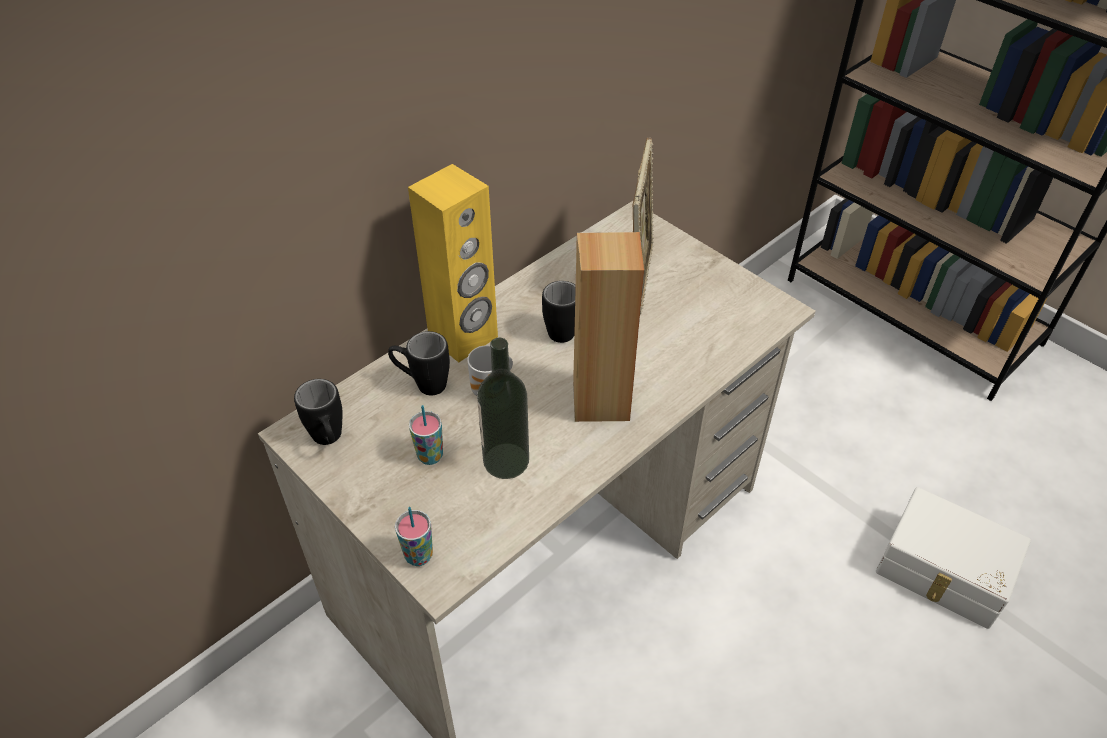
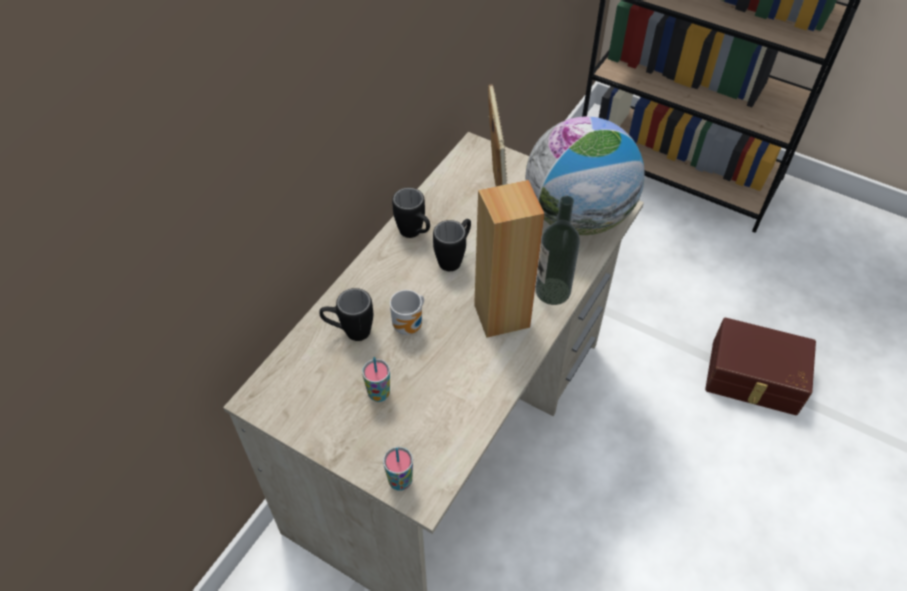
camera: 15 degrees left, 5 degrees up
black mug [294,379,343,445] -> black mug moved to [392,188,430,238]
yellow speaker [408,164,498,362] -> none
bottle [477,338,529,479] -> bottle moved to [535,196,580,305]
white storage box [876,487,1031,629] -> brown storage box [705,318,816,415]
none -> globe [526,116,645,235]

